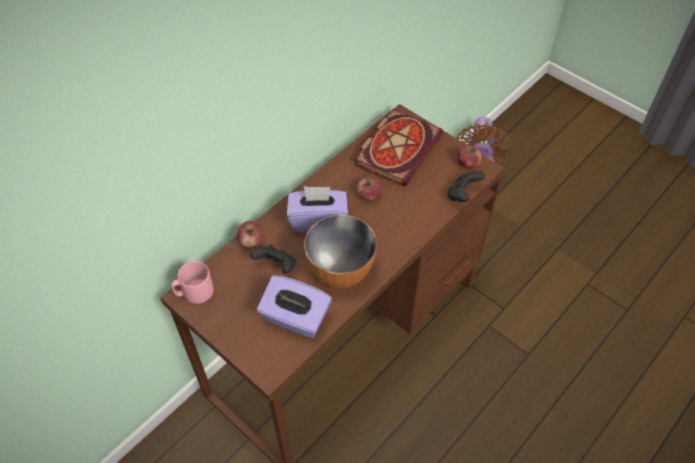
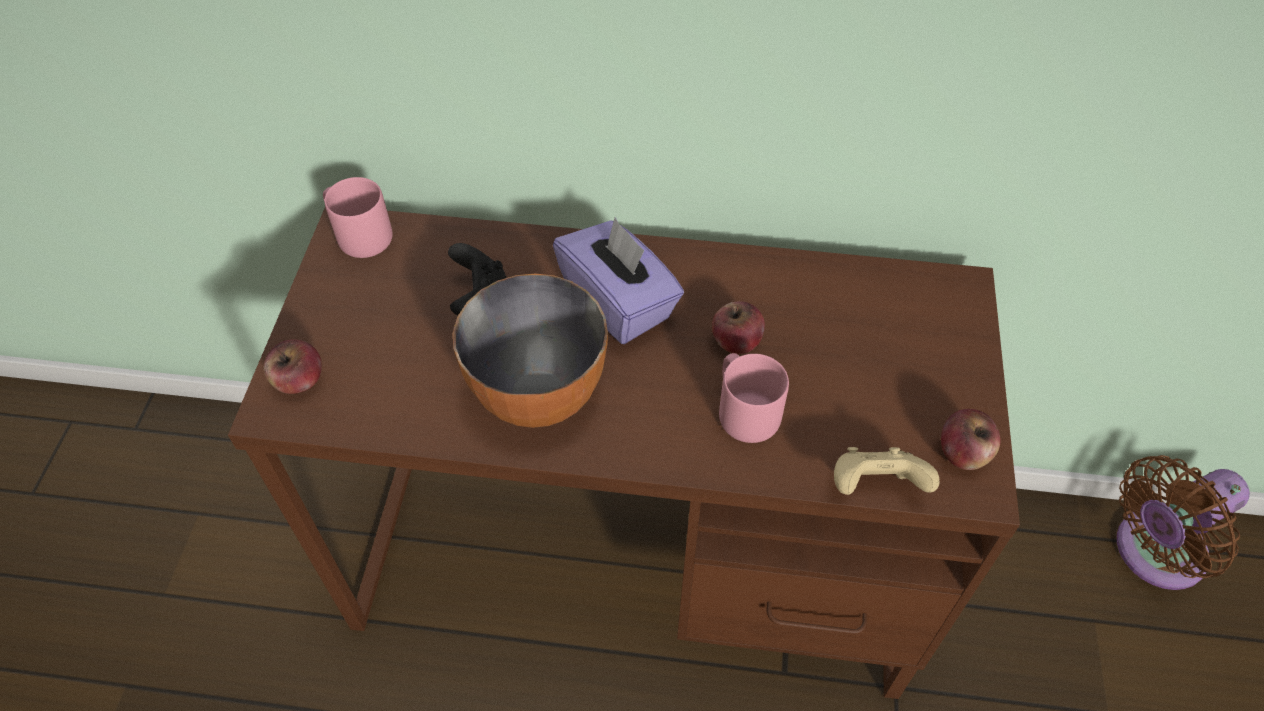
camera: 55 degrees right, 0 degrees up
apple [237,221,263,247] -> apple moved to [263,339,322,394]
purple tissue box [257,275,332,338] -> none
book [354,109,443,187] -> none
black game controller [447,171,485,202] -> beige game controller [834,447,940,495]
none -> pink mug [719,353,789,443]

